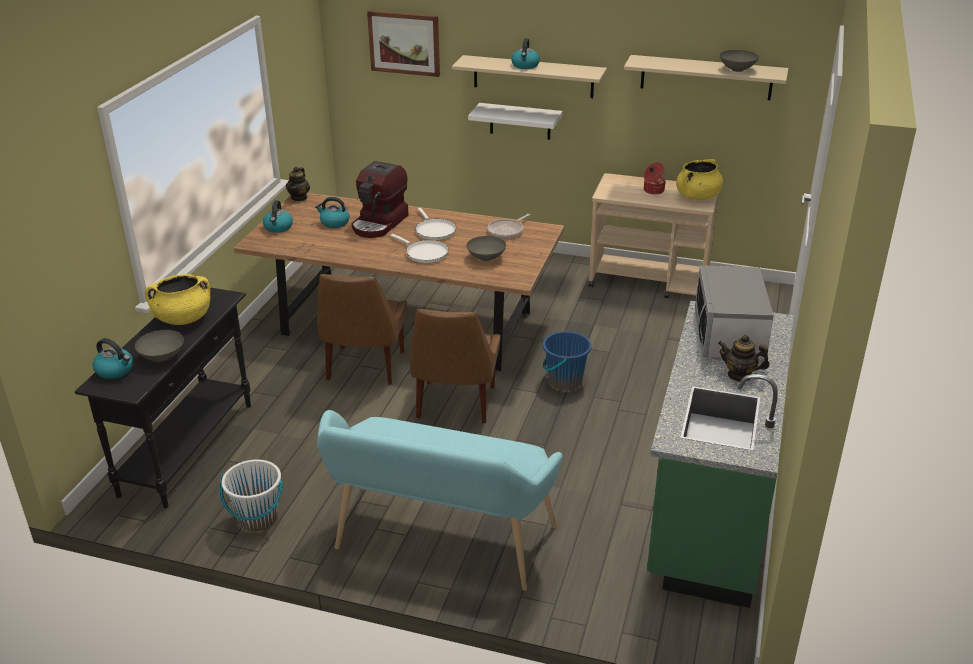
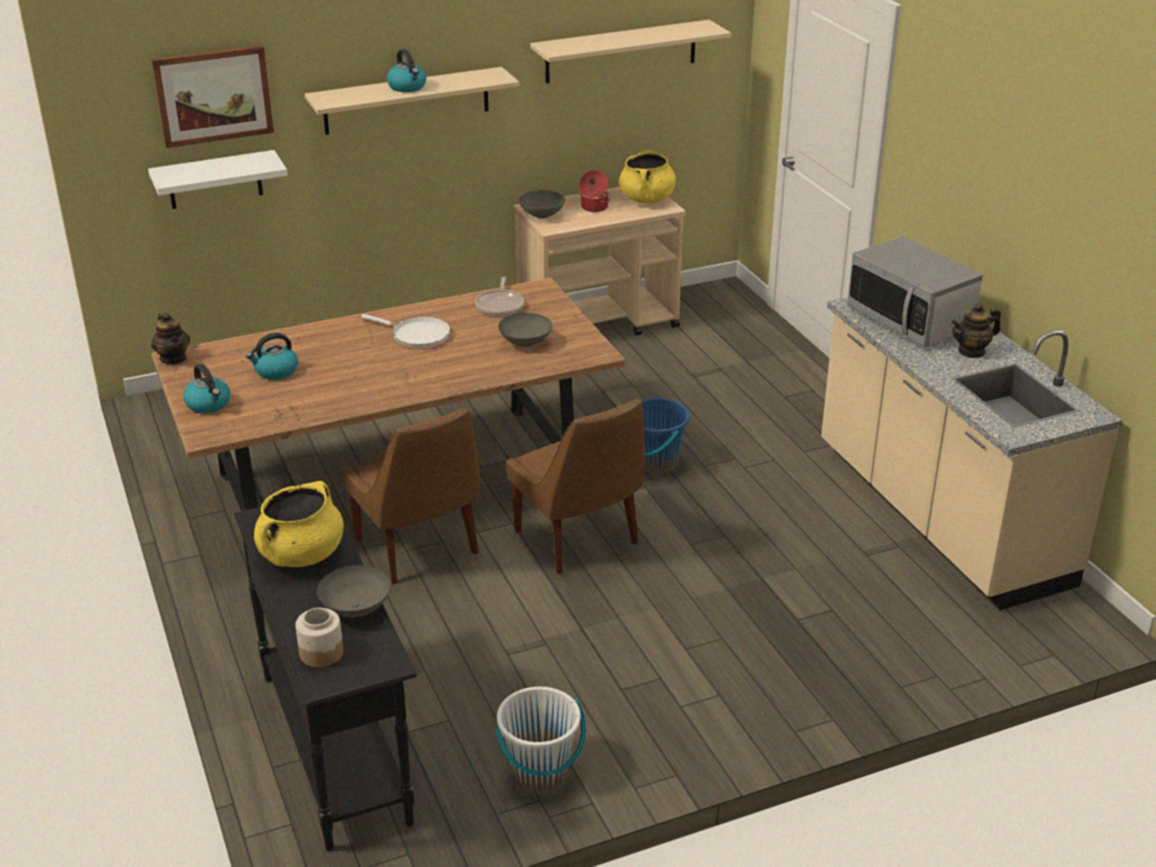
camera: 40 degrees left, 0 degrees up
kettle [92,338,133,379] -> jar [296,608,343,668]
turquoise bench [317,410,563,591] -> none
coffee machine [351,161,409,238] -> none
white frying pan [390,234,449,263] -> none
white shelf [468,103,562,140] -> white shelf moved to [148,150,288,209]
green counter [647,301,793,608] -> beige counter [821,297,1123,610]
grey bowl [720,50,759,72] -> grey bowl moved to [519,190,565,219]

